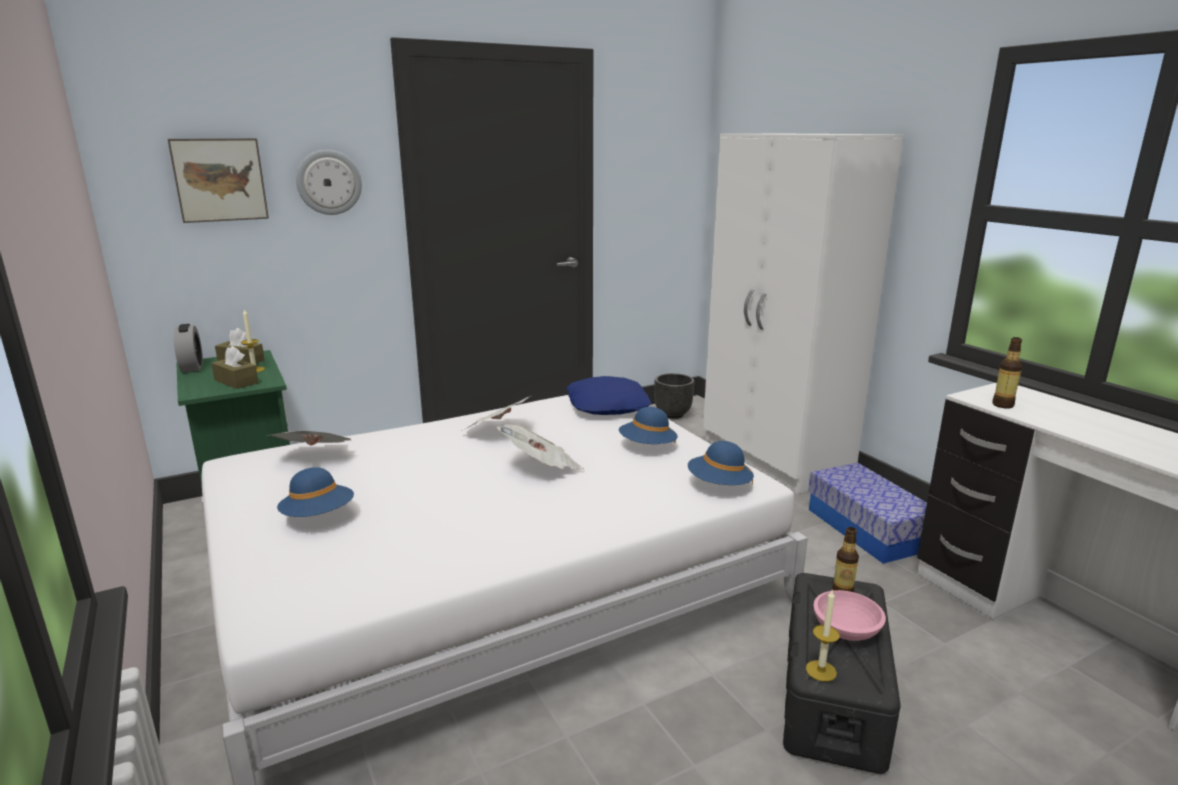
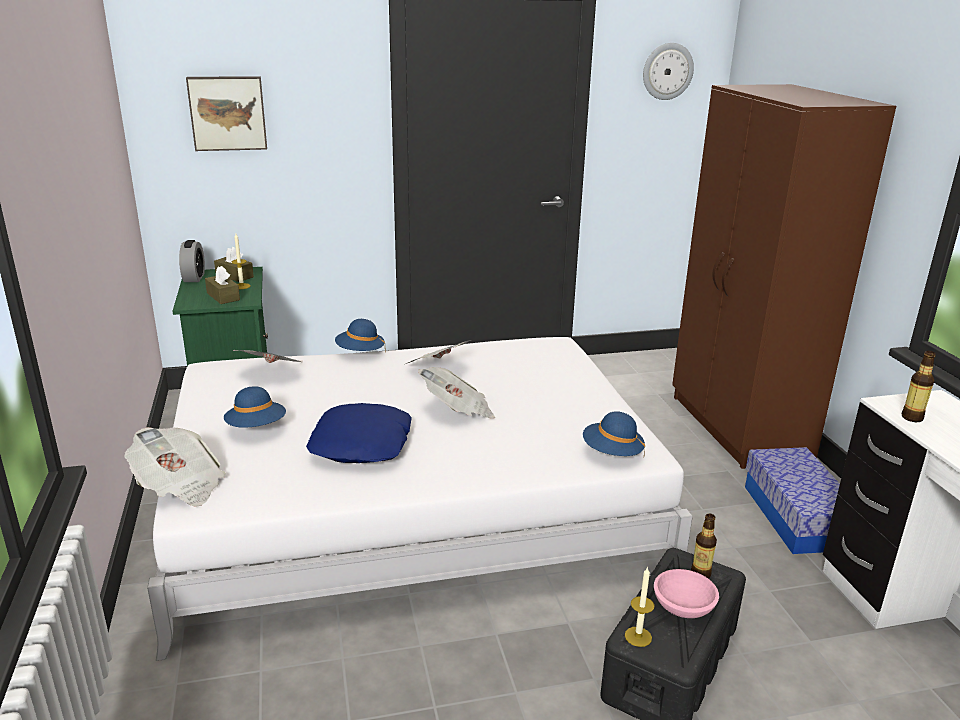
camera: 15 degrees right, 5 degrees up
wall clock [296,150,362,215] -> wall clock moved to [643,43,694,100]
blue pillow [567,376,651,415] -> blue pillow moved to [306,403,412,463]
blue hat [619,407,678,444] -> blue hat moved to [335,319,386,352]
black planter [654,373,694,419] -> none
white wardrobe [703,134,903,494] -> brown wardrobe [672,84,896,469]
none -> newspaper [125,427,226,507]

